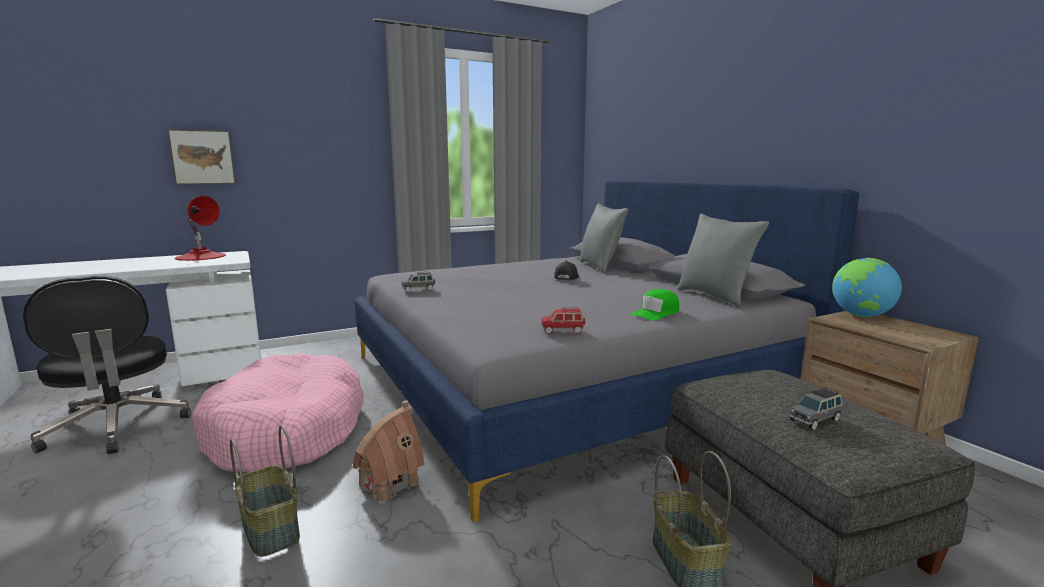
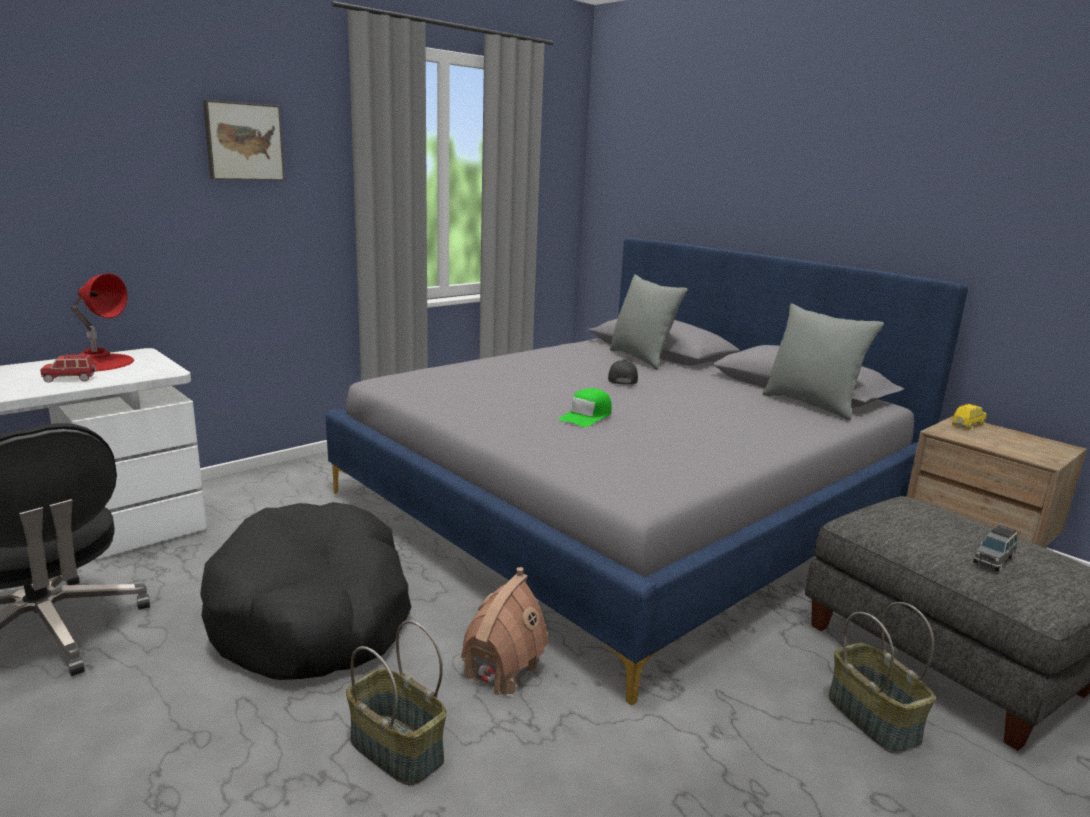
camera: 15 degrees left, 5 degrees up
picture [167,129,236,185] -> picture moved to [203,100,285,180]
pink dog bed [192,353,364,472] -> black dog bed [200,502,412,680]
grey toy car [402,271,435,292] -> none
red toy car [542,308,585,334] -> red toy car moved to [40,353,96,383]
green cap [630,289,679,321] -> green cap moved to [559,388,612,427]
globe [832,258,902,317] -> yellow toy car [952,404,986,430]

